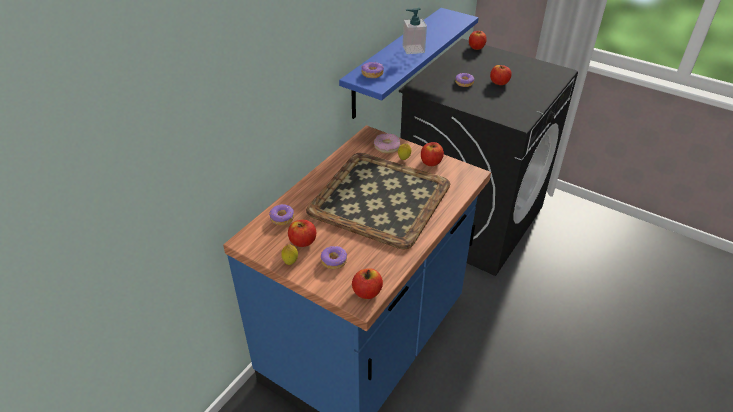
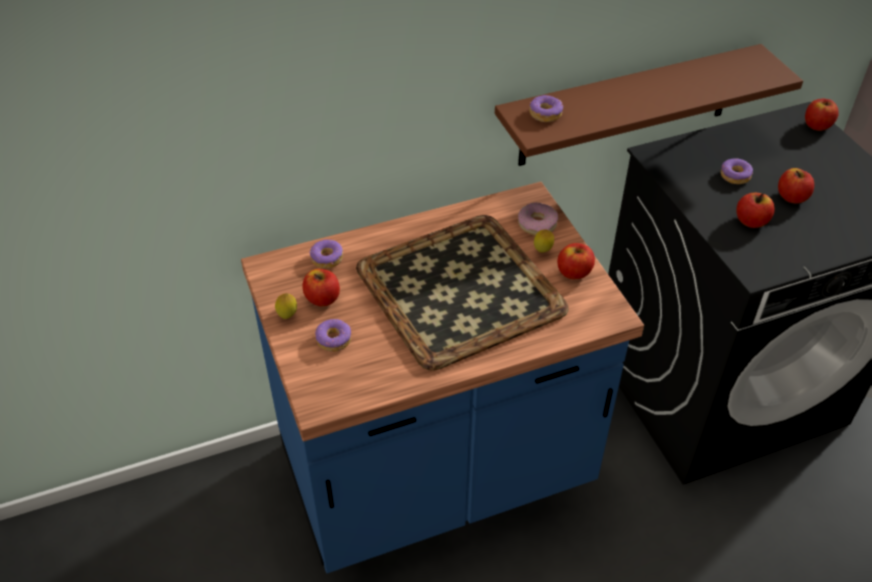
camera: 35 degrees right, 5 degrees up
blue shelf [339,8,479,119] -> brown shelf [495,44,803,166]
apple [352,268,383,299] -> apple moved to [736,193,775,228]
soap dispenser [403,8,427,54] -> none

